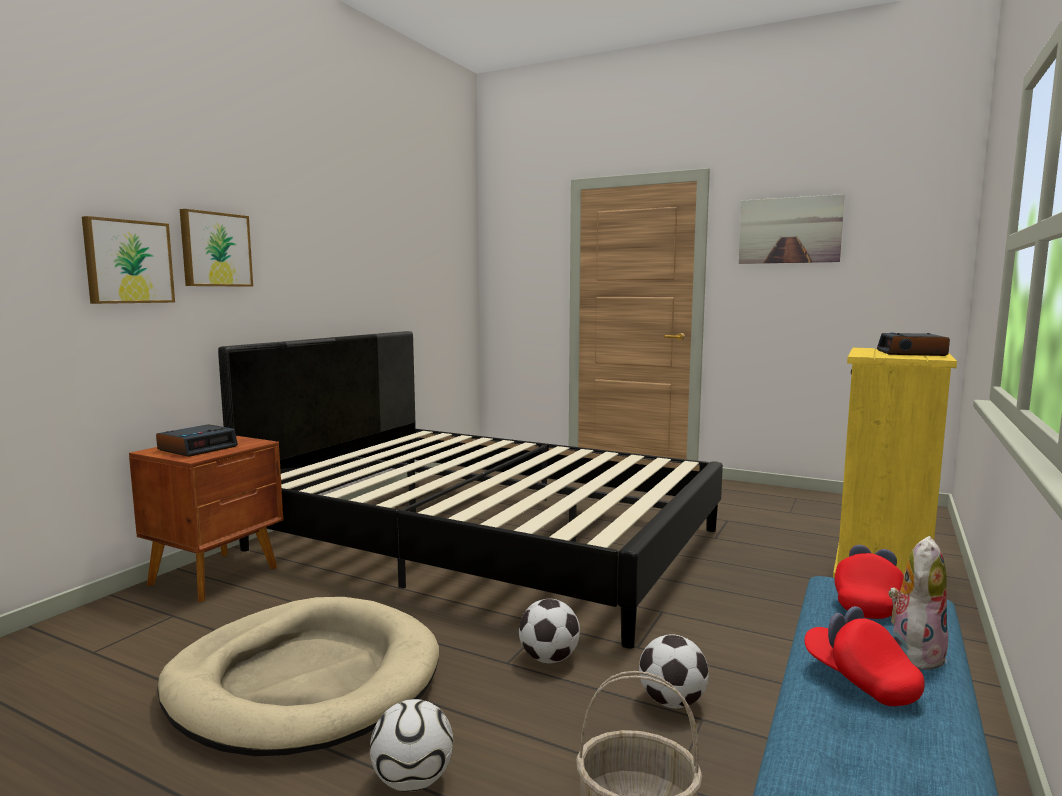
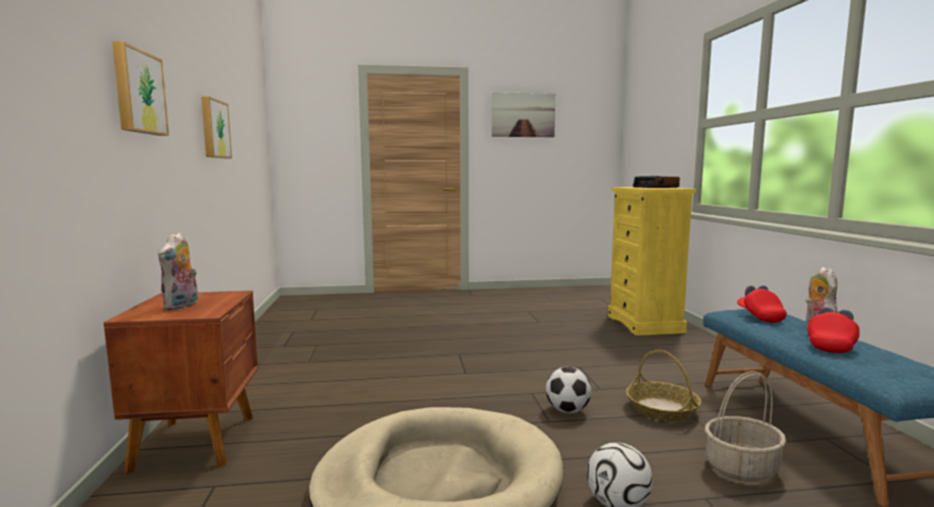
camera: 35 degrees left, 0 degrees up
picture [82,216,175,304] -> picture moved to [201,96,232,158]
alarm clock [156,424,238,457] -> plush toy [158,232,198,310]
black bed [218,331,723,649] -> none
football [639,634,709,708] -> basket [626,350,701,421]
red cap [804,606,924,706] -> red cap turned 105 degrees clockwise [807,307,860,353]

